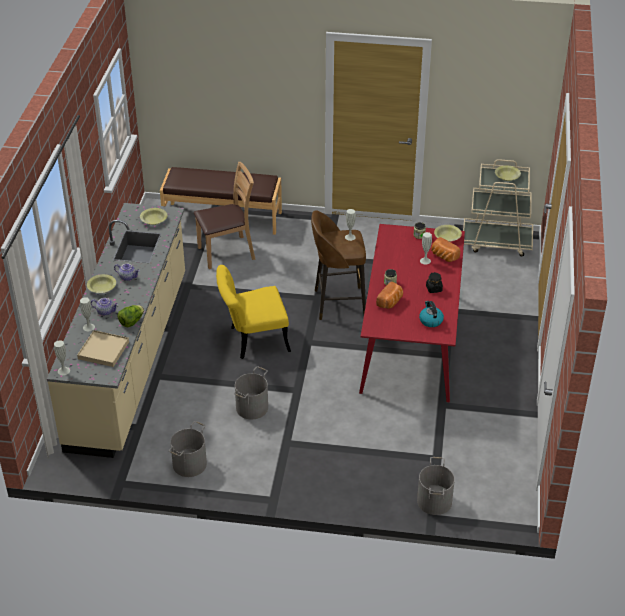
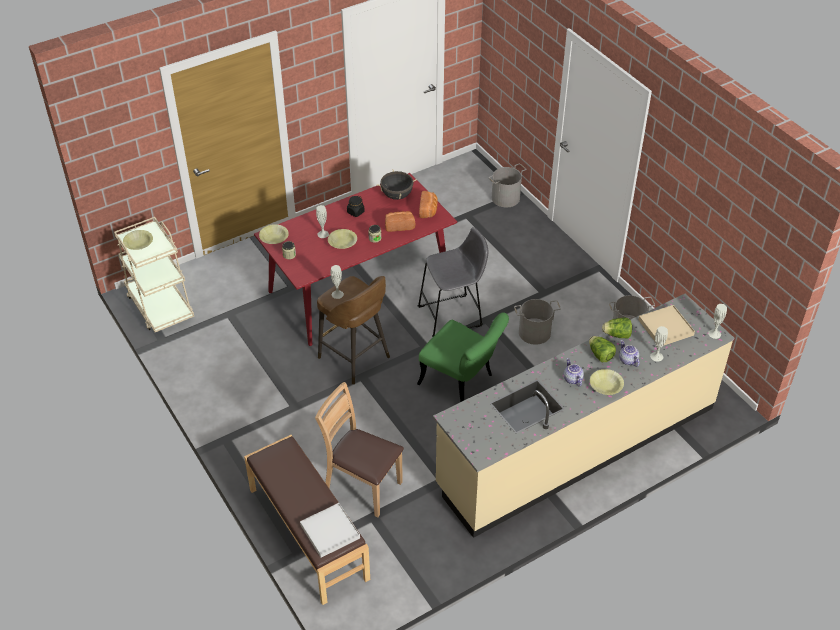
camera: 130 degrees left, 5 degrees up
yellow bowl [140,208,167,225] -> yellow bowl moved to [328,229,357,249]
yellow chair [216,265,291,359] -> green chair [417,312,509,402]
kettle [419,301,444,327] -> black cooking pot [377,170,417,200]
bread [431,237,461,262] -> bread moved to [419,191,438,218]
none -> white tray [300,503,360,558]
none -> grey stool [417,227,489,337]
none -> lettuce [589,336,616,362]

